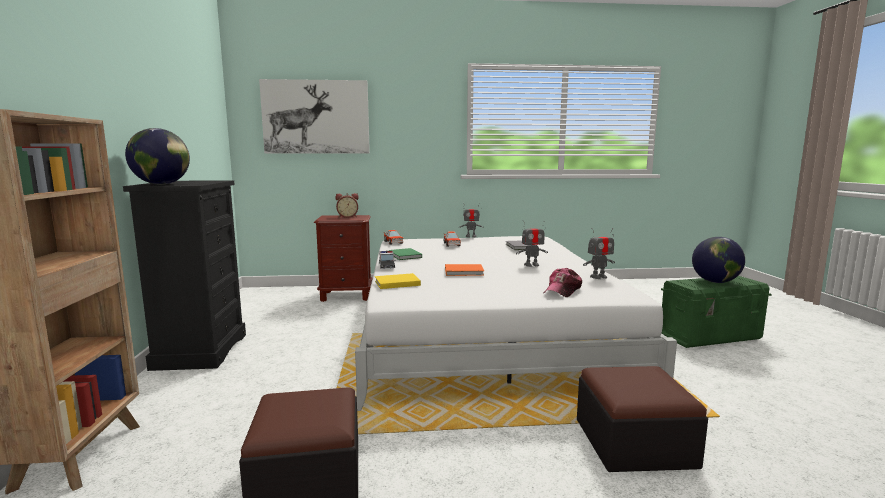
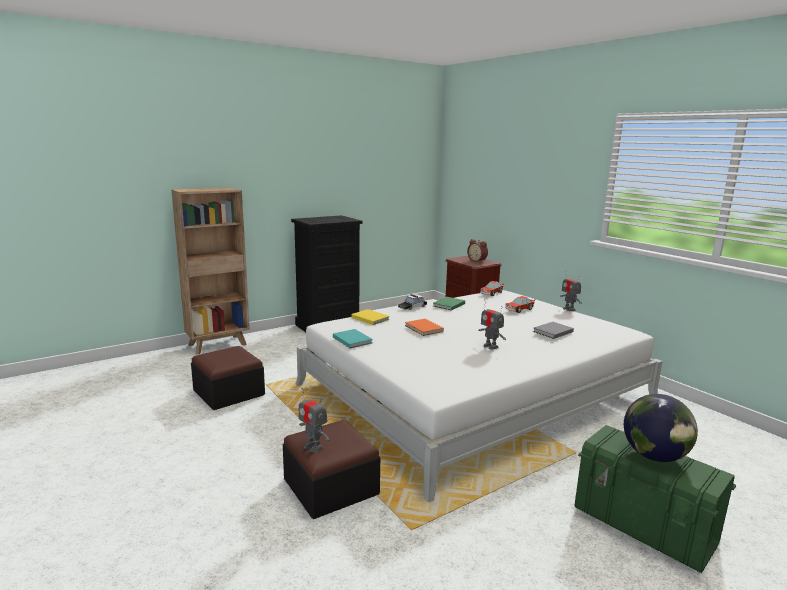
camera: 60 degrees right, 5 degrees up
globe [125,128,190,185] -> none
picture [259,79,370,153] -> none
cap [544,268,582,297] -> none
toy robot [583,228,615,279] -> toy robot moved to [299,388,330,452]
none -> turquoise book [333,329,373,348]

